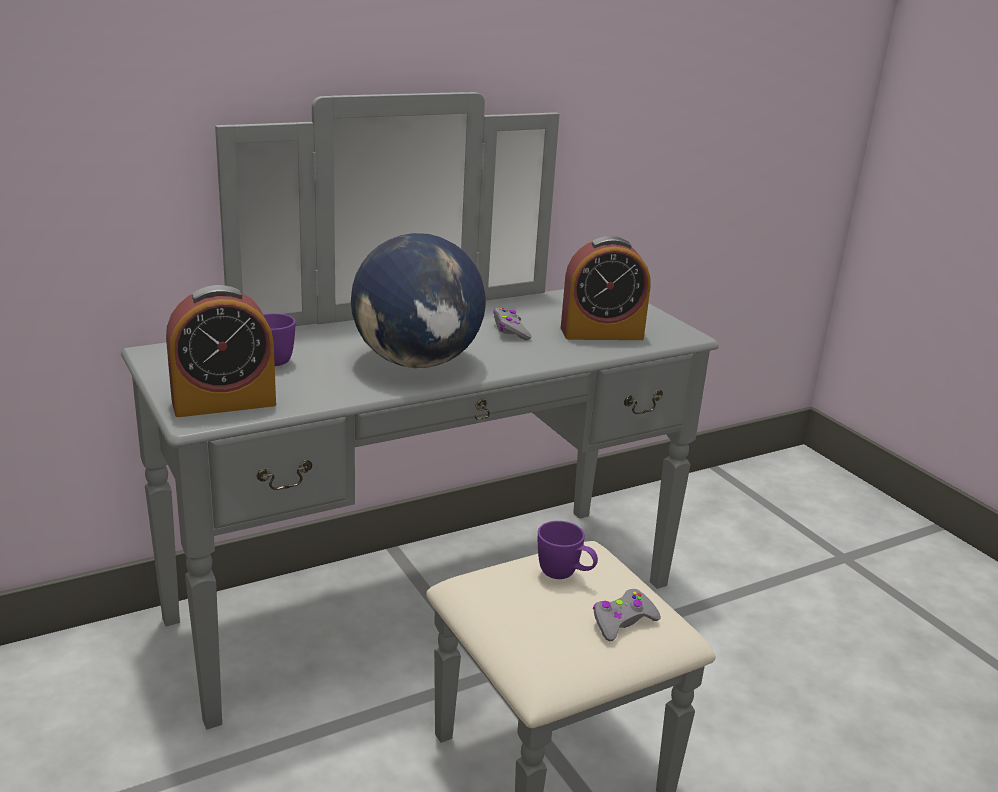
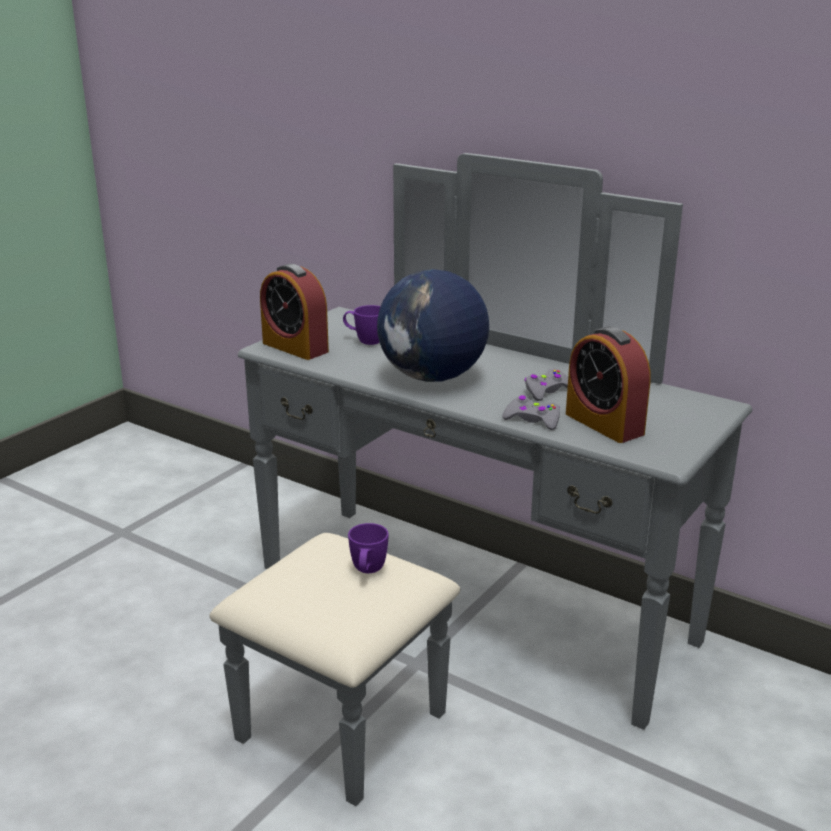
camera: 65 degrees right, 0 degrees up
grey game controller [593,589,661,641] -> grey game controller moved to [502,395,560,430]

